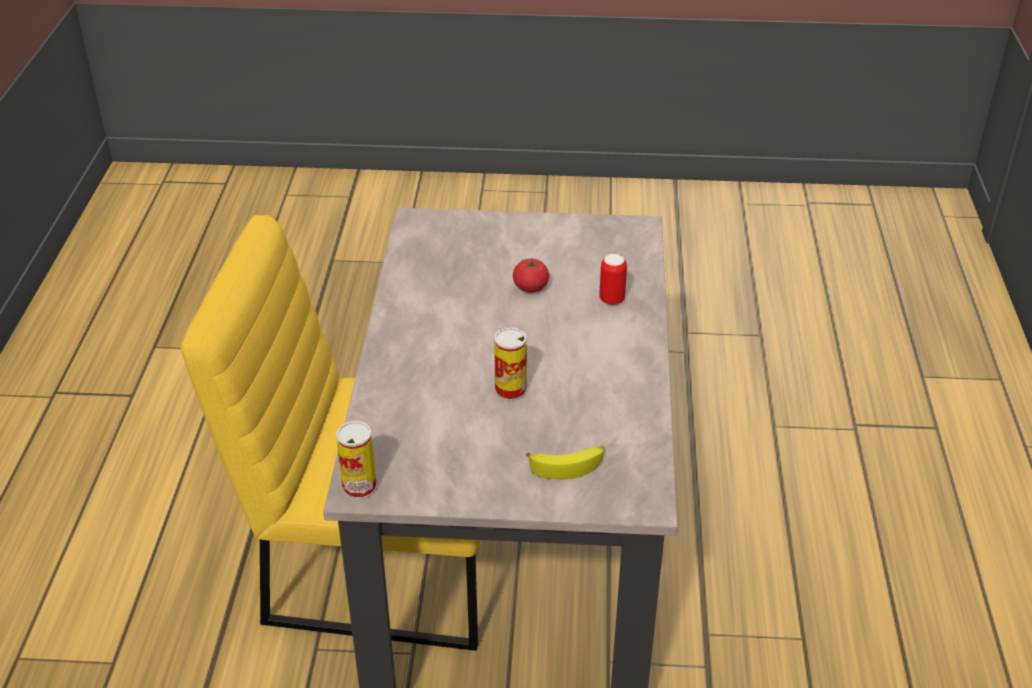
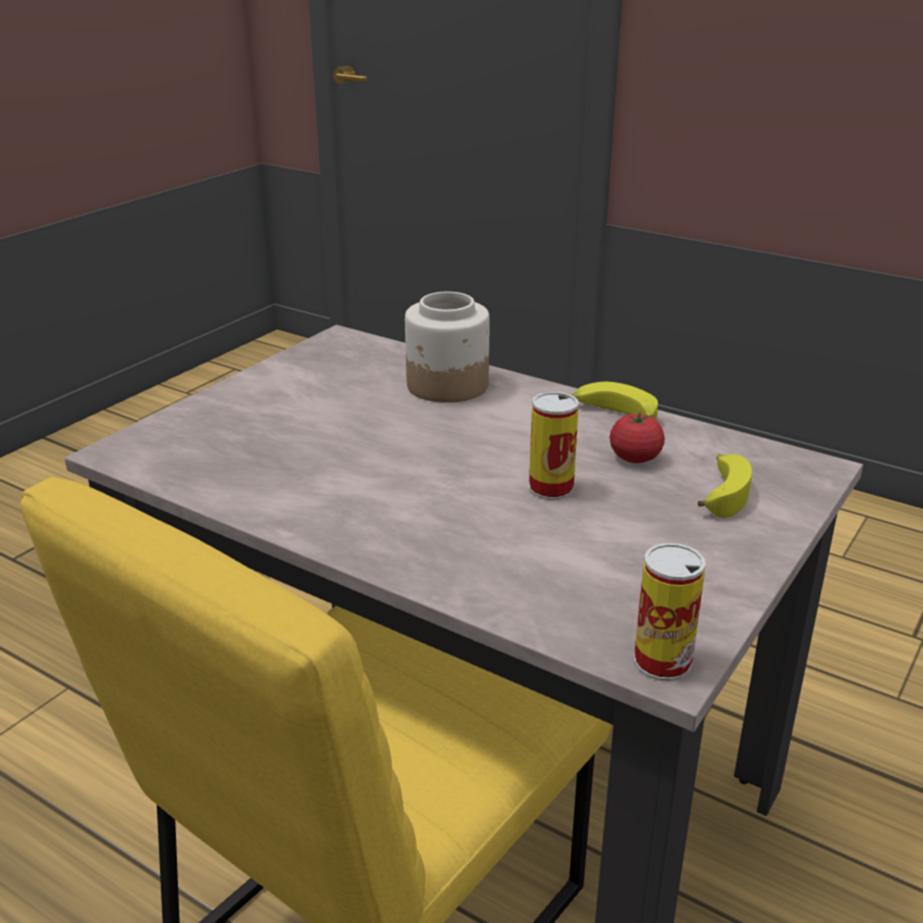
camera: 60 degrees left, 10 degrees down
tomato [513,259,549,293] -> tomato moved to [610,411,665,463]
can [599,254,627,305] -> jar [405,292,490,403]
none -> banana [571,382,658,420]

